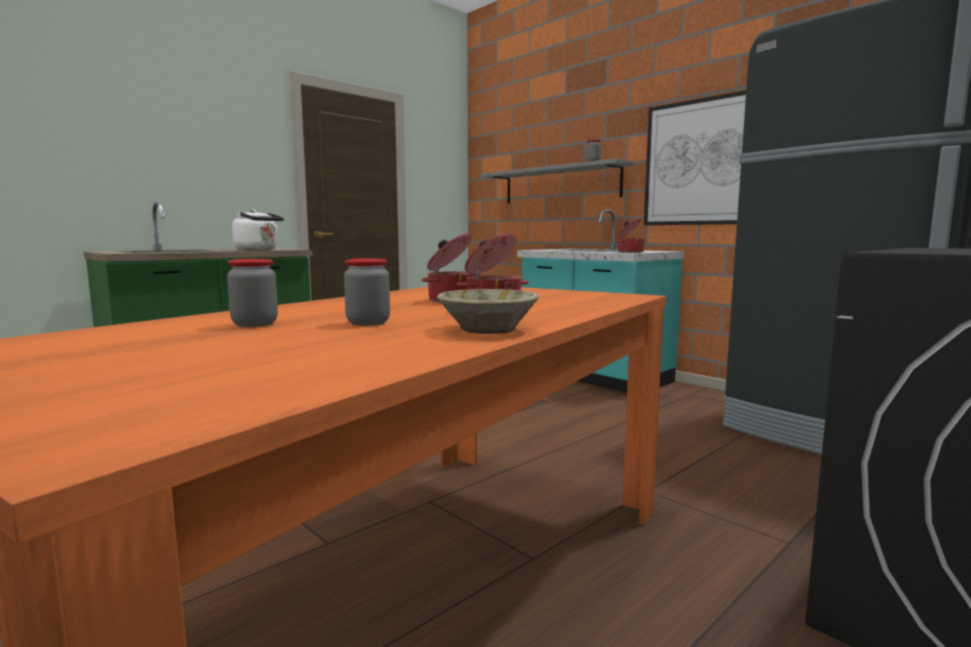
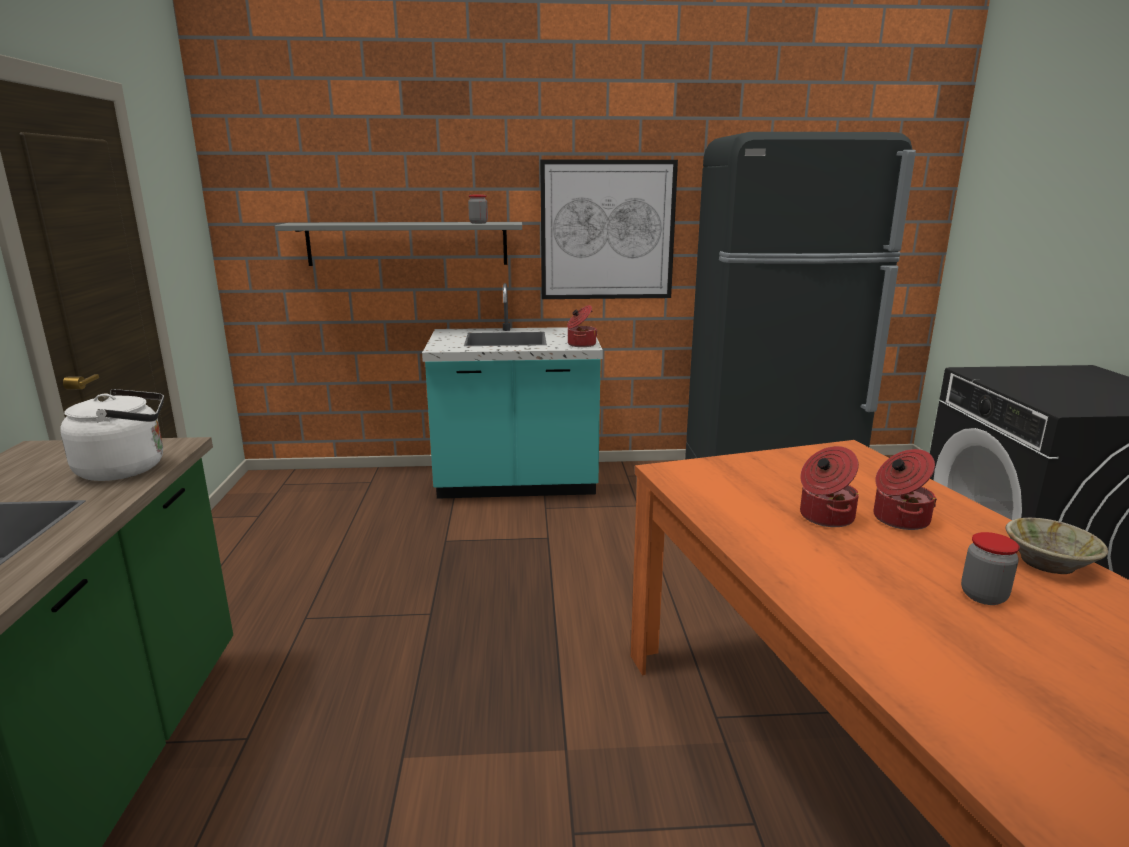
camera: 50 degrees left, 10 degrees up
jar [227,259,278,327] -> none

